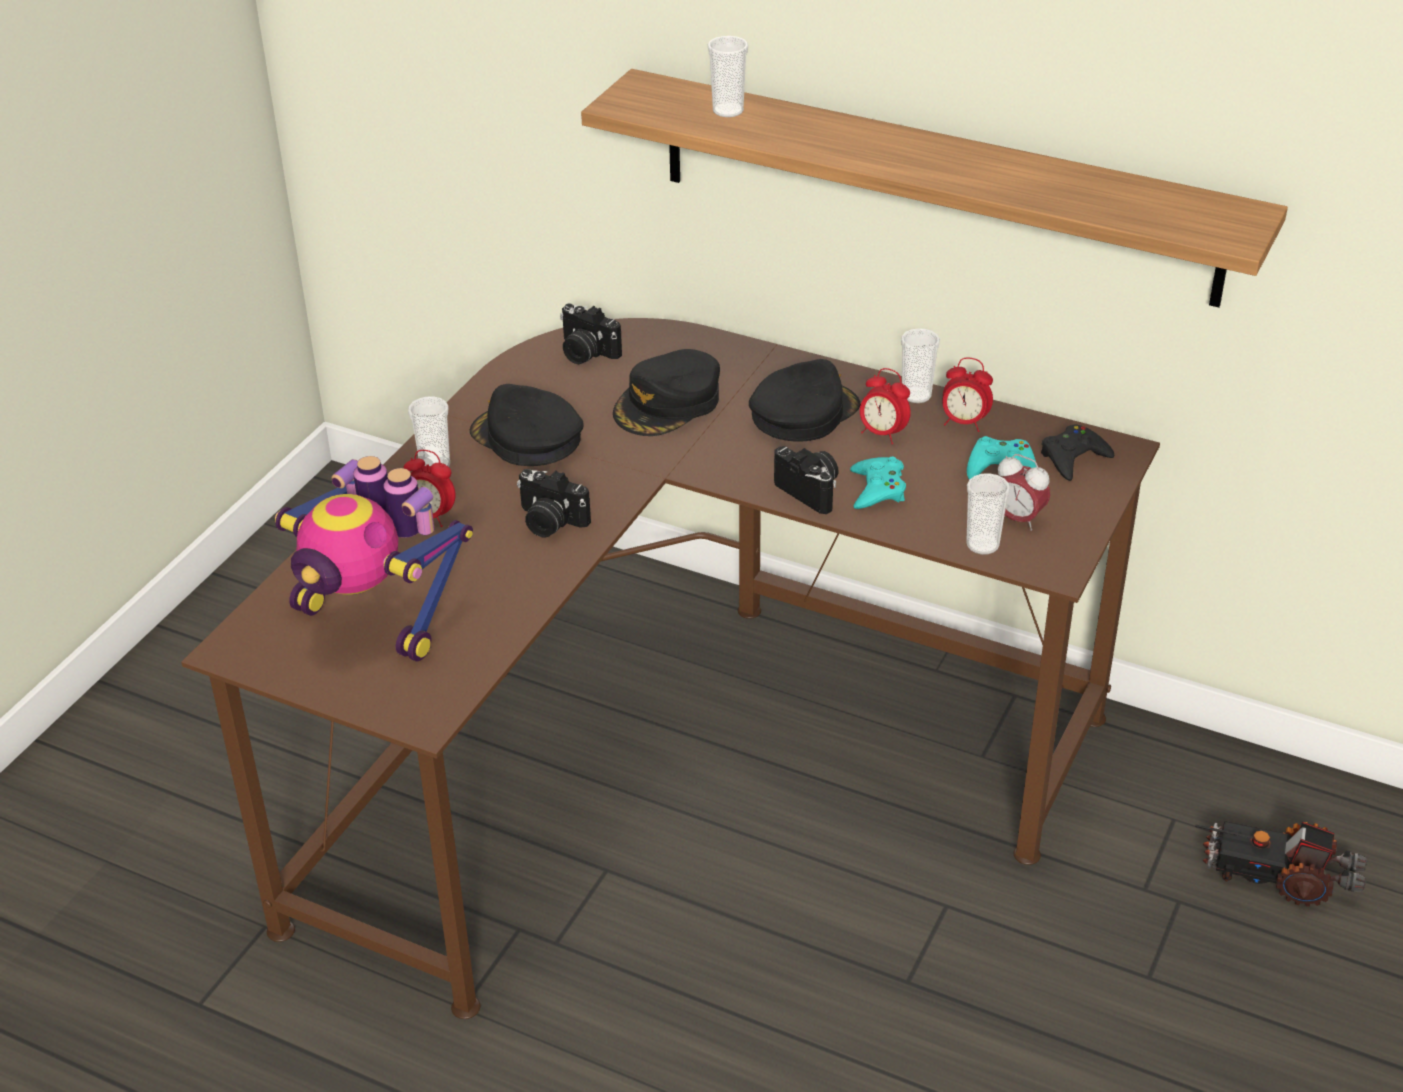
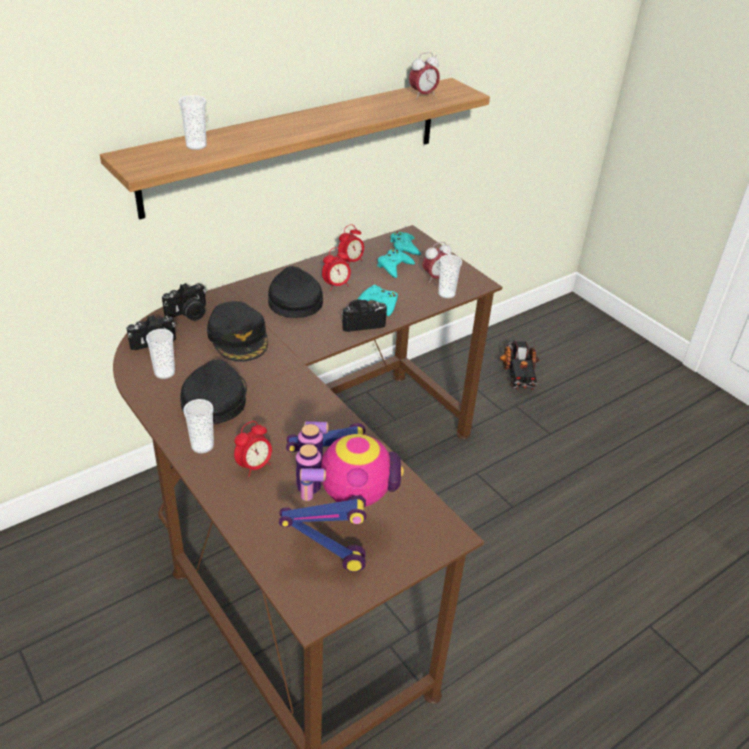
camera: 65 degrees left, 0 degrees up
toy robot [275,456,473,662] -> toy robot turned 60 degrees counterclockwise [279,421,404,572]
black cap [470,384,584,466] -> black cap turned 120 degrees clockwise [180,359,247,424]
camera [517,469,591,538] -> camera moved to [162,283,206,321]
cup [901,328,940,403] -> cup moved to [146,329,175,379]
black game controller [1041,424,1114,481] -> turquoise game controller [390,232,421,255]
toy truck [1195,821,1367,907] -> toy truck turned 45 degrees counterclockwise [500,341,540,390]
none -> alarm clock [409,52,440,99]

